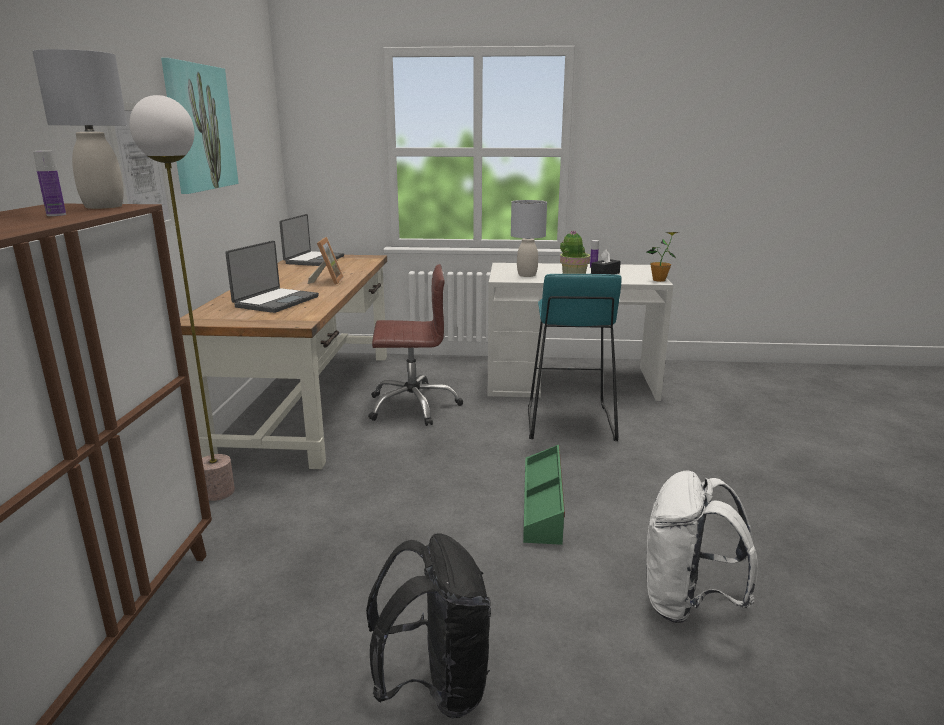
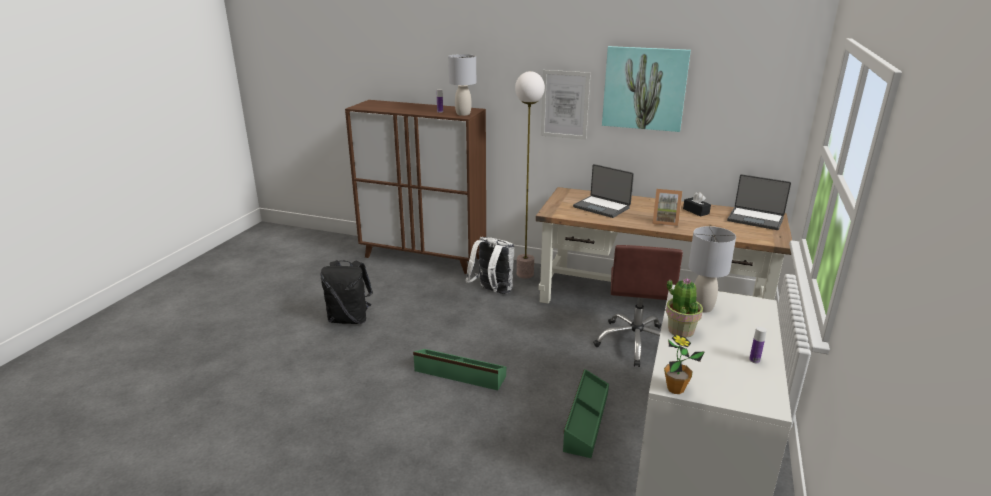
camera: 105 degrees right, 5 degrees up
turquoise stool [528,274,622,441] -> green storage box [563,369,609,458]
black tissue box [591,249,621,274] -> black tissue box moved to [683,192,711,217]
white backpack [647,471,758,623] -> white backpack moved to [466,237,514,294]

